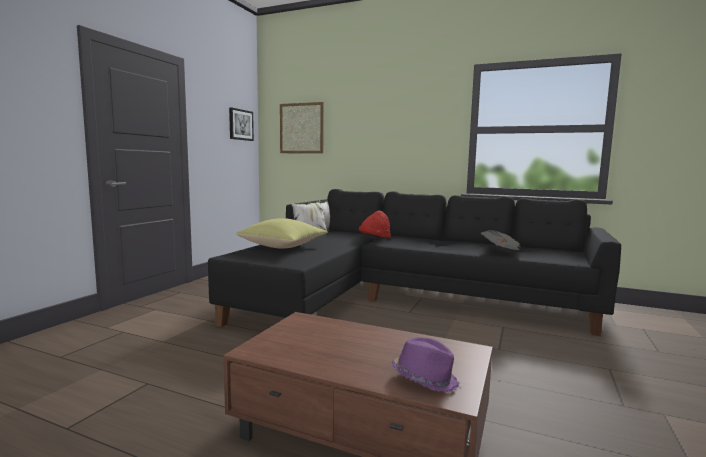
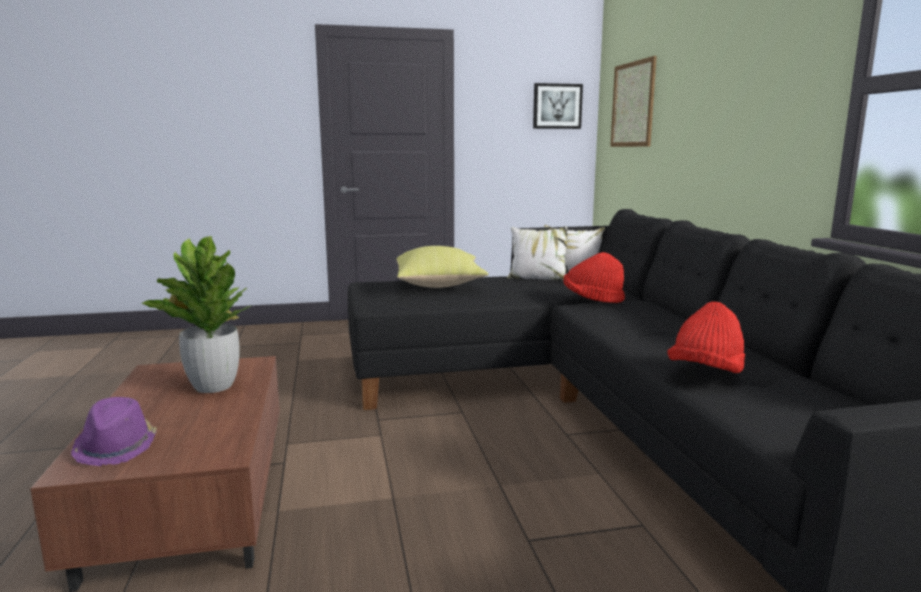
camera: 55 degrees right, 5 degrees up
newspaper [481,230,520,250] -> red hat [667,302,745,373]
none -> potted plant [141,236,250,393]

